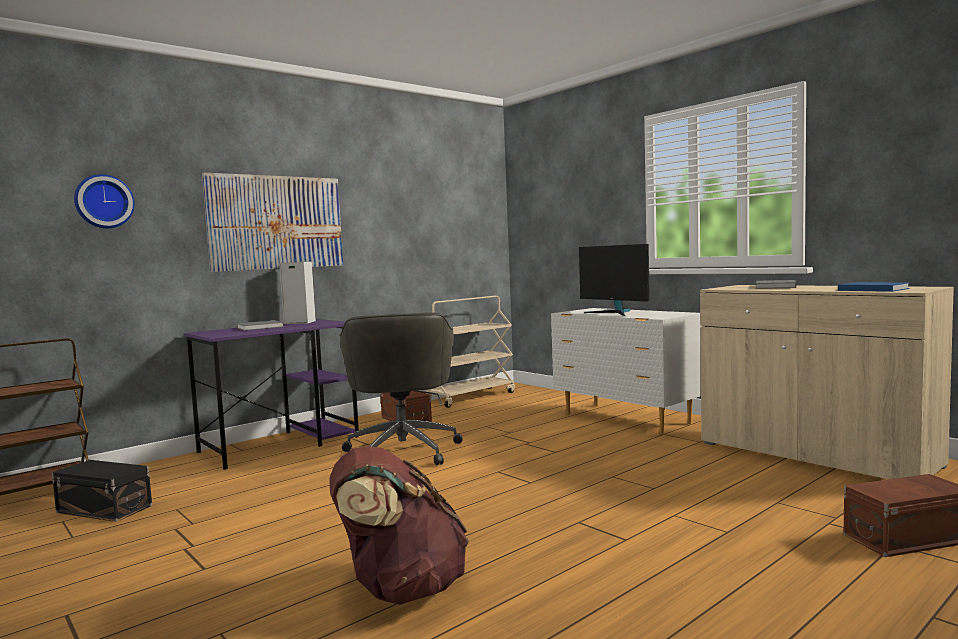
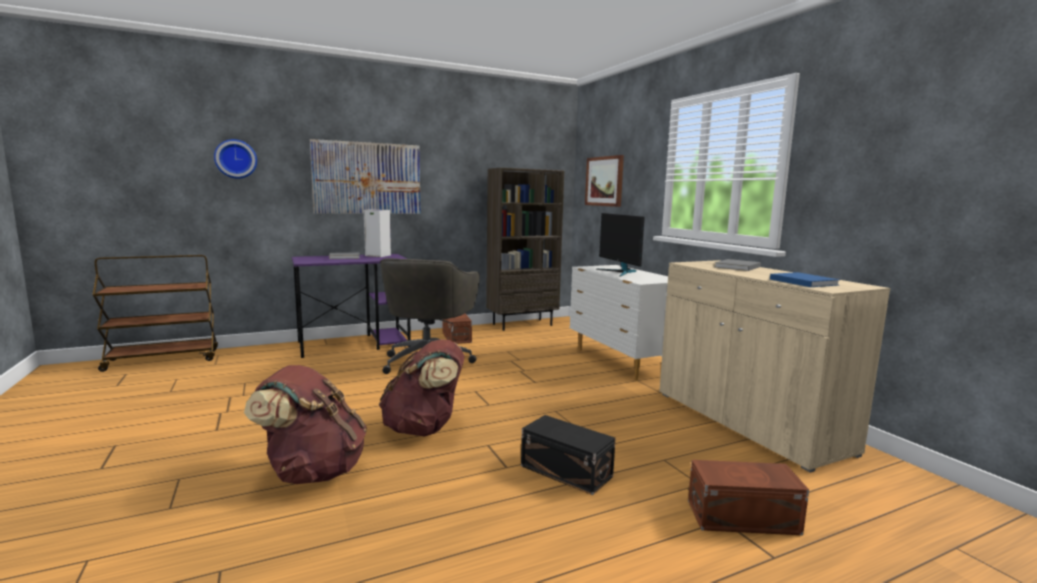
camera: 15 degrees right, 5 degrees up
black storage box [52,460,152,522] -> black storage box moved to [521,415,615,495]
beige cart [426,296,515,408] -> brown bookcase [486,168,564,331]
none -> brown backpack [379,339,465,437]
none -> picture [585,155,624,207]

